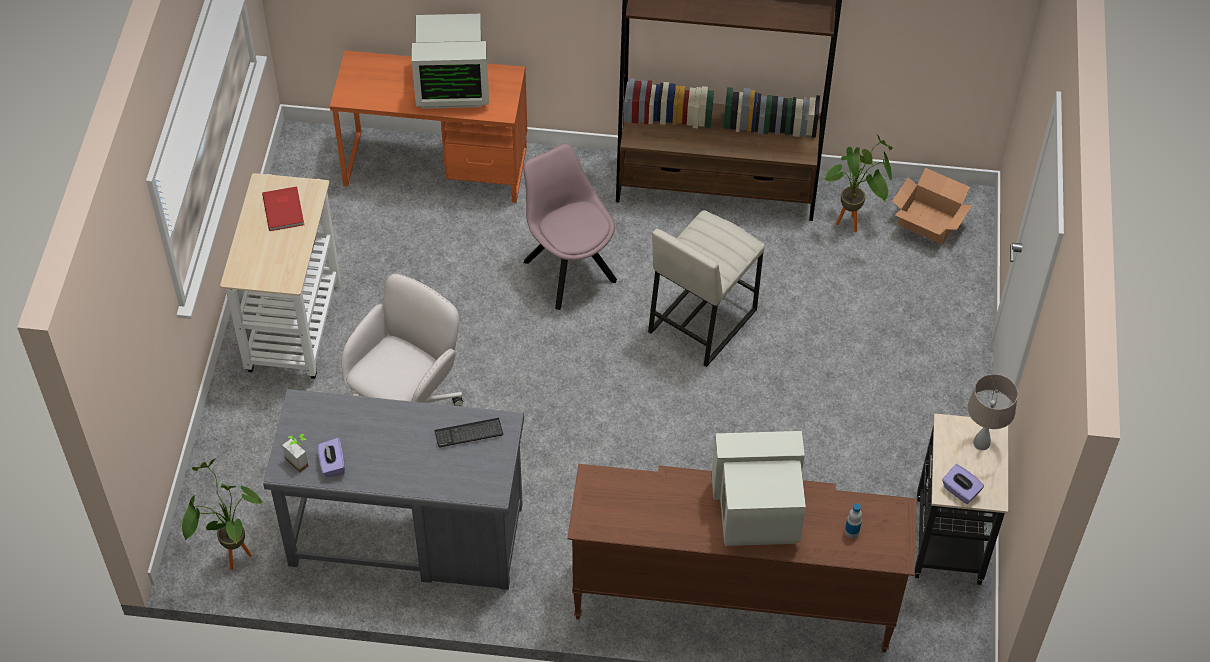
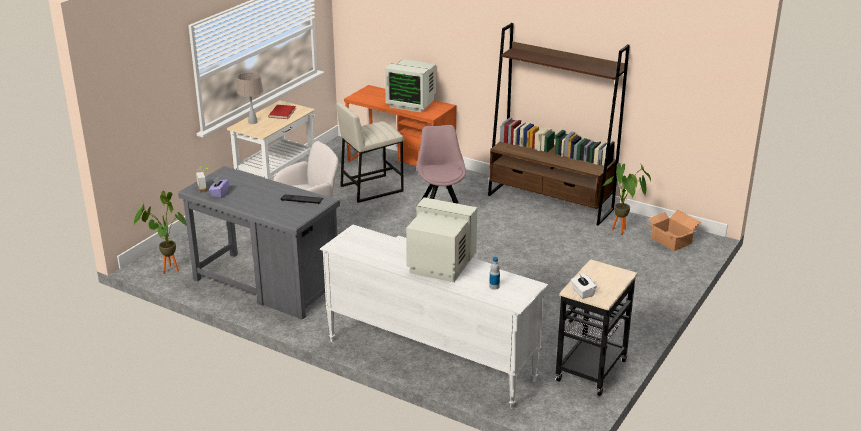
camera: 25 degrees right, 25 degrees down
brown cabinet [567,464,917,653] -> white cabinet [320,225,548,409]
beige stool [648,210,765,367] -> beige stool moved to [336,102,404,203]
purple tissue box [942,464,984,504] -> white tissue box [571,274,596,298]
beige table lamp [967,374,1018,450] -> beige table lamp moved to [237,72,263,124]

